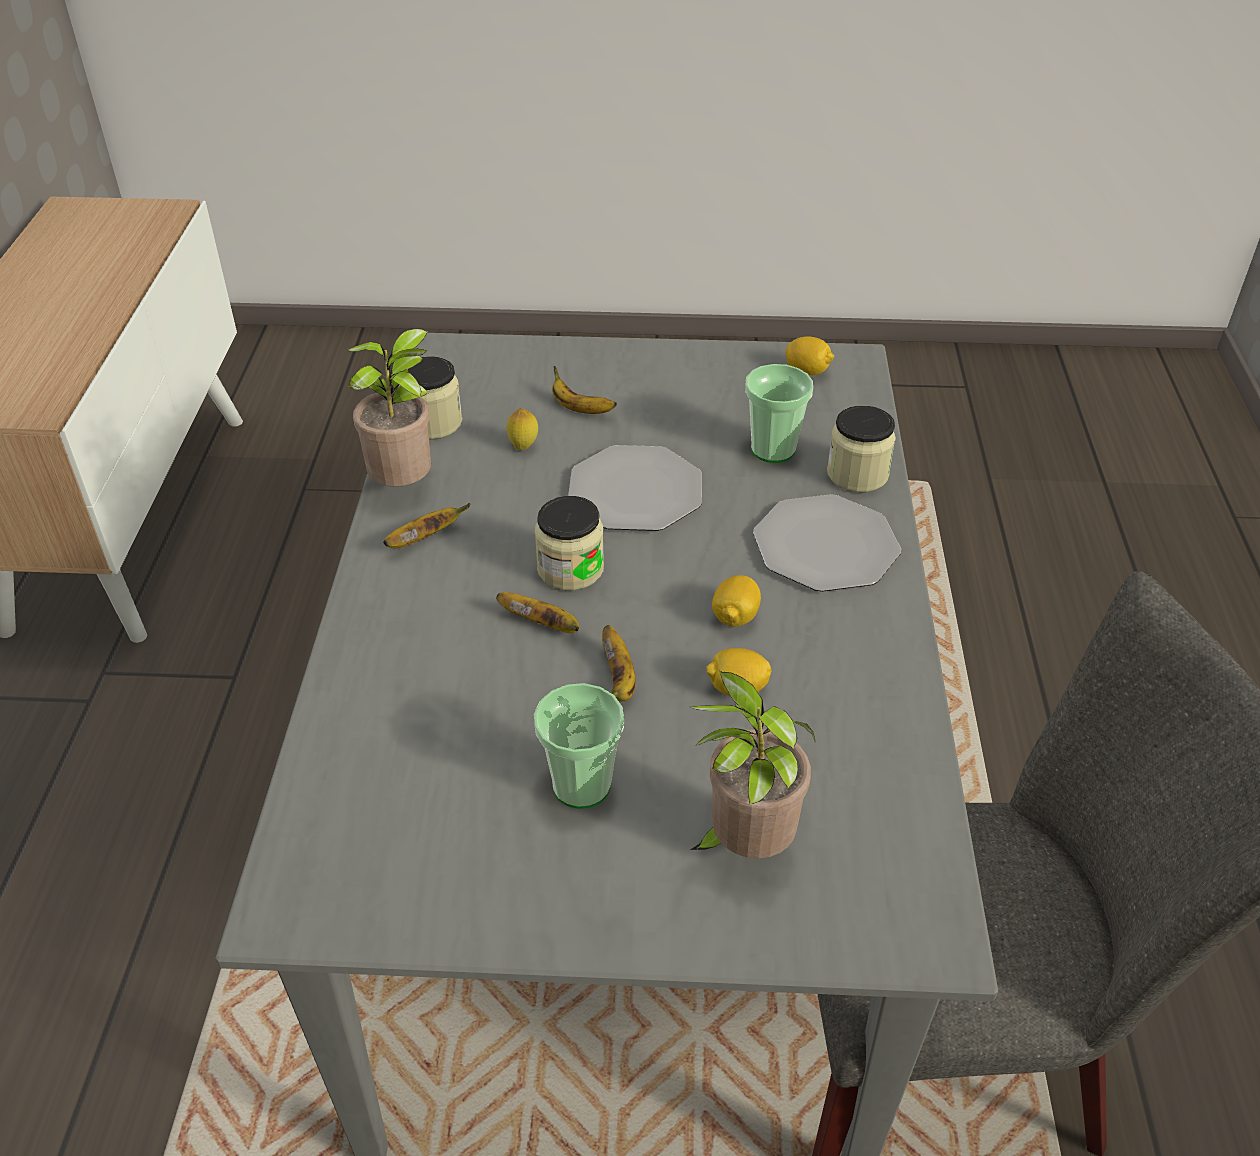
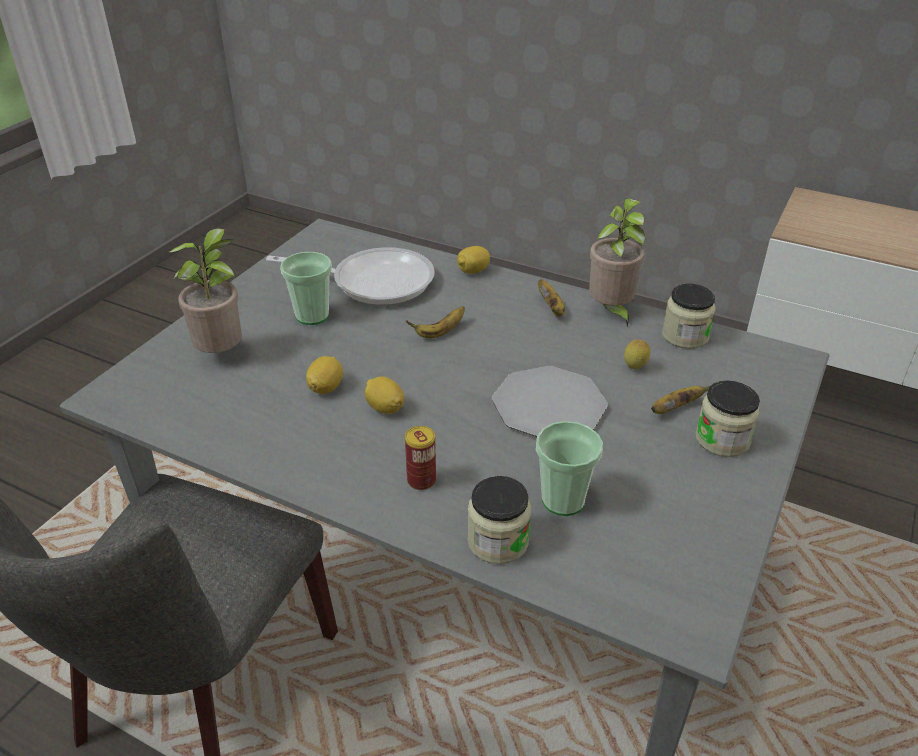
camera: 115 degrees right, 5 degrees down
jar [535,496,604,590] -> jar moved to [696,381,760,457]
banana [602,625,636,702] -> none
plate [753,494,901,592] -> can [405,426,436,490]
lemon [785,336,834,375] -> lemon moved to [457,246,490,274]
none -> frying pan [266,247,435,305]

